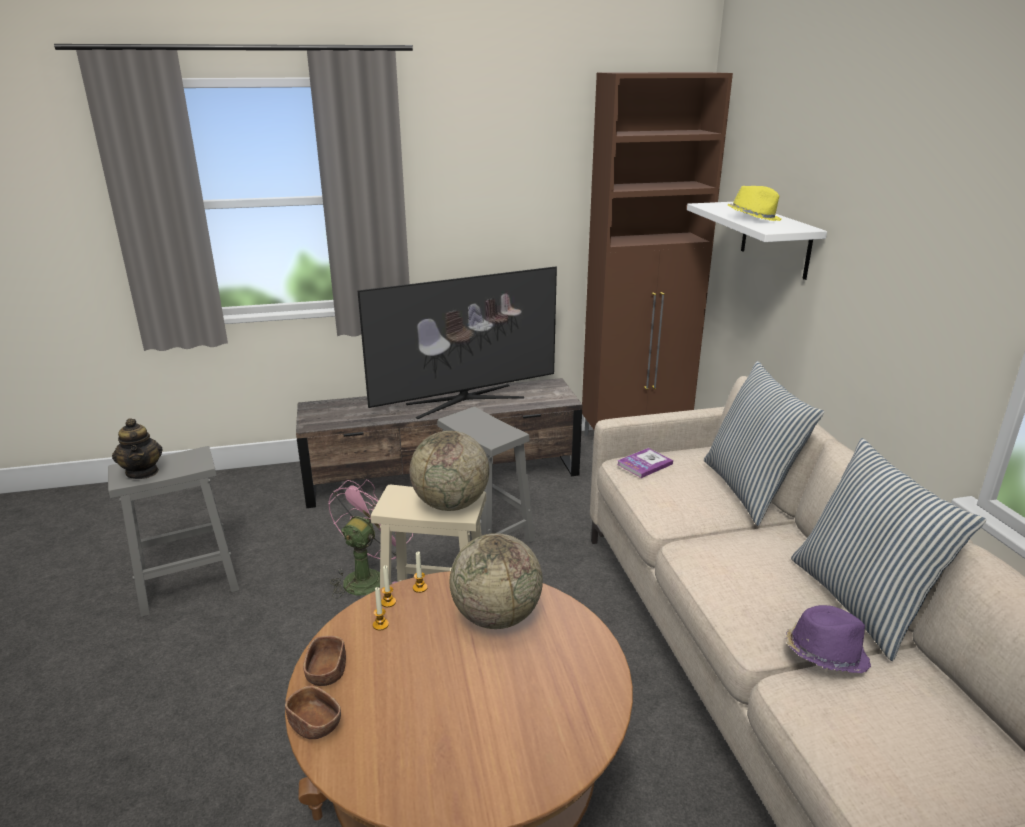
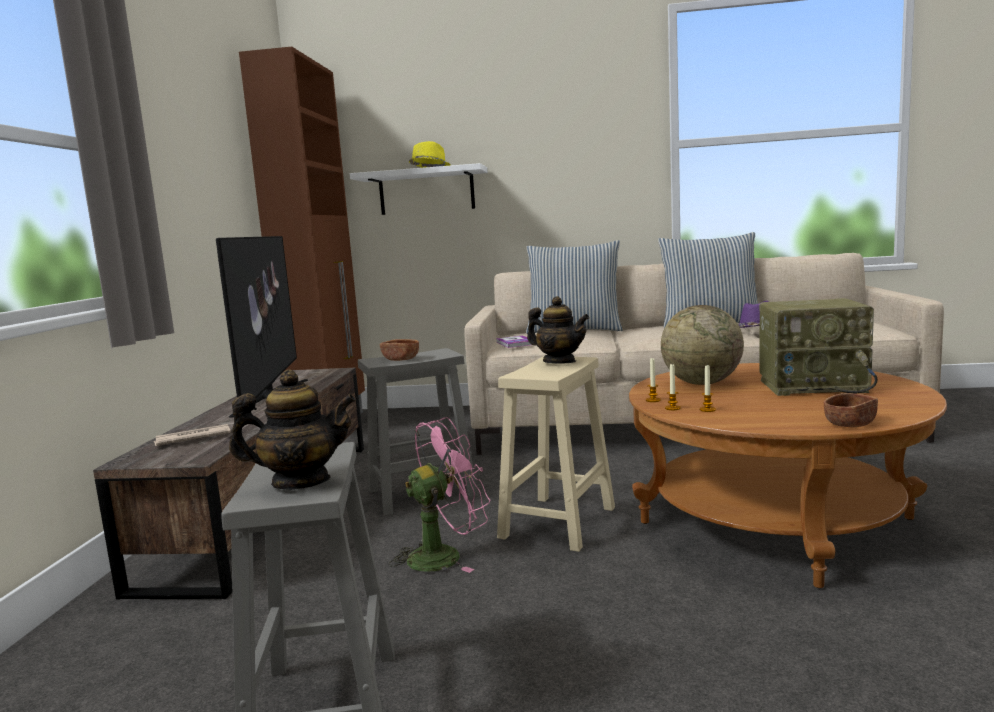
camera: 70 degrees left, 15 degrees down
brown bowl [303,636,346,686] -> brown bowl moved to [380,339,419,361]
pink fan [328,480,413,599] -> pink fan turned 105 degrees clockwise [388,417,491,573]
globe [410,431,489,511] -> teapot [527,296,589,364]
none -> newspaper [154,424,231,446]
none -> radio [759,298,878,396]

